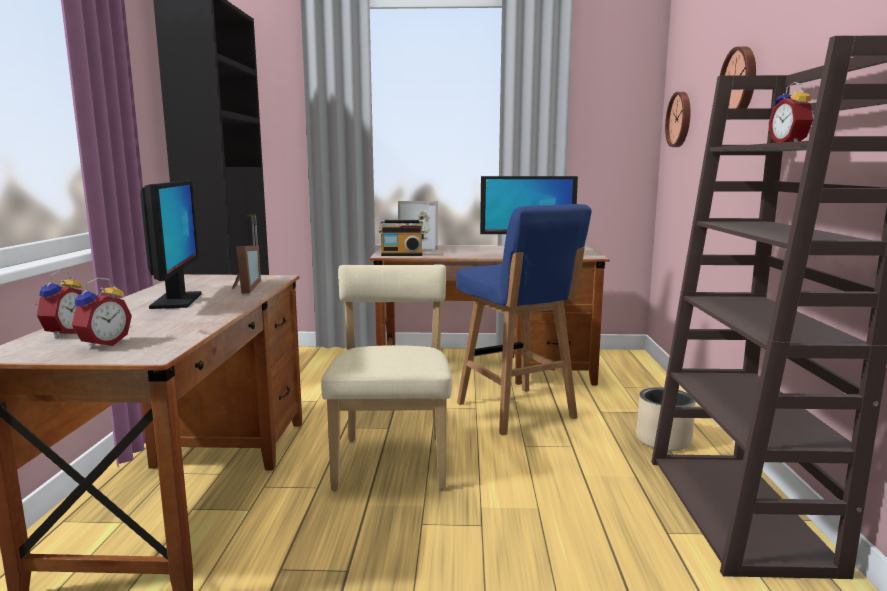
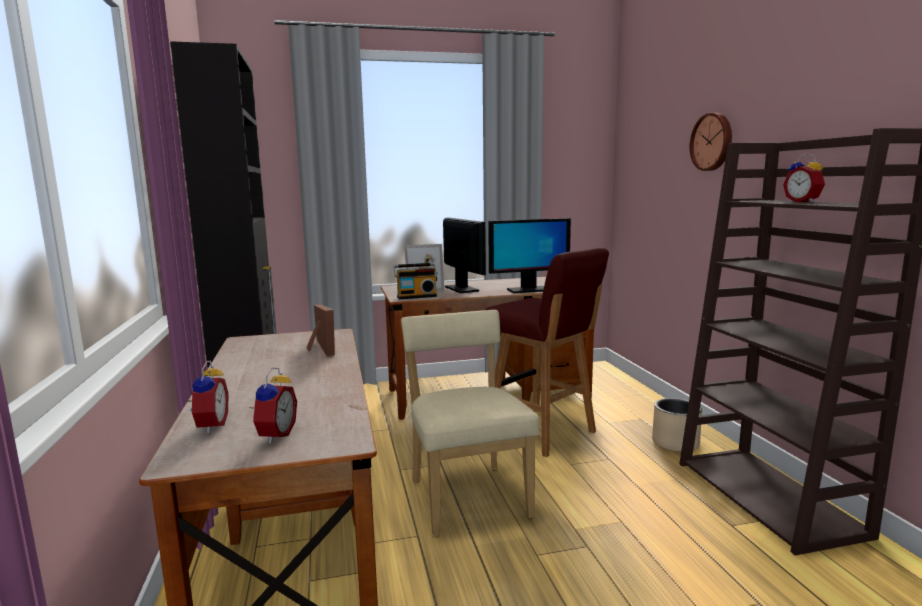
camera: 15 degrees left, 0 degrees up
monitor [140,180,202,309] -> monitor moved to [443,218,486,293]
blue stool [456,204,592,436] -> red stool [484,248,609,457]
wall clock [665,92,691,147] -> none

